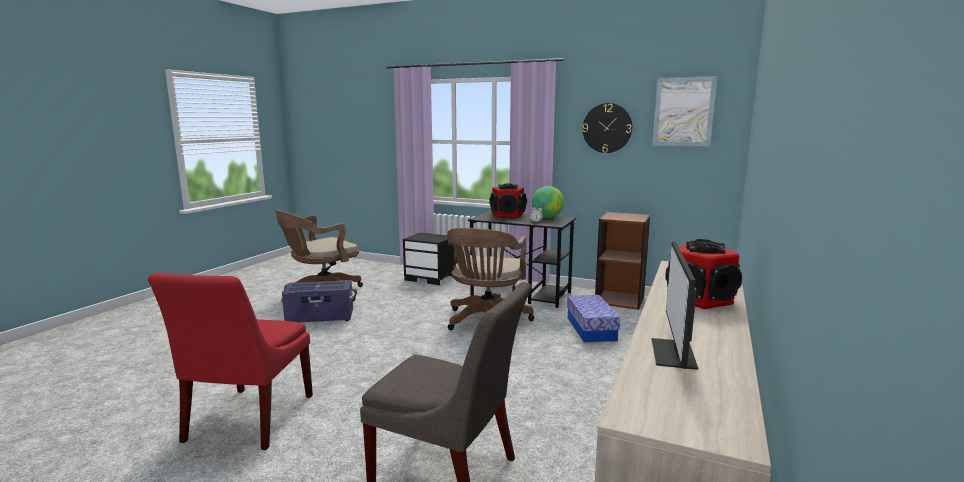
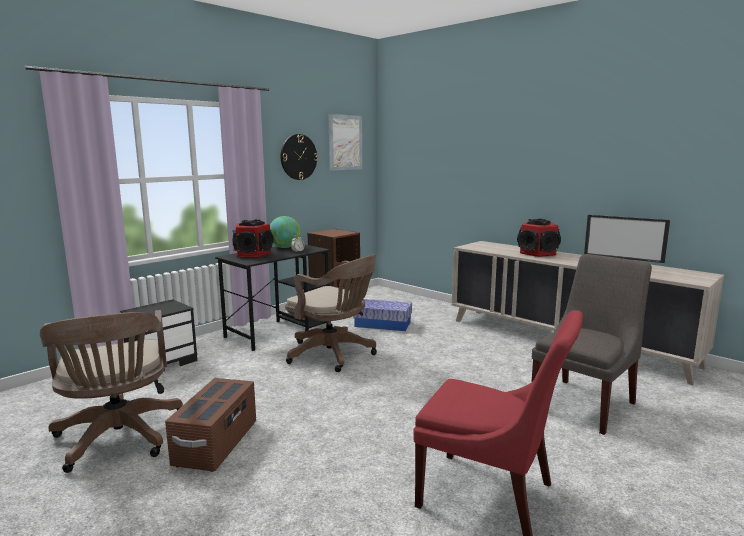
camera: 70 degrees left, 0 degrees up
purple storage box [281,280,355,322] -> brown storage box [165,378,256,472]

